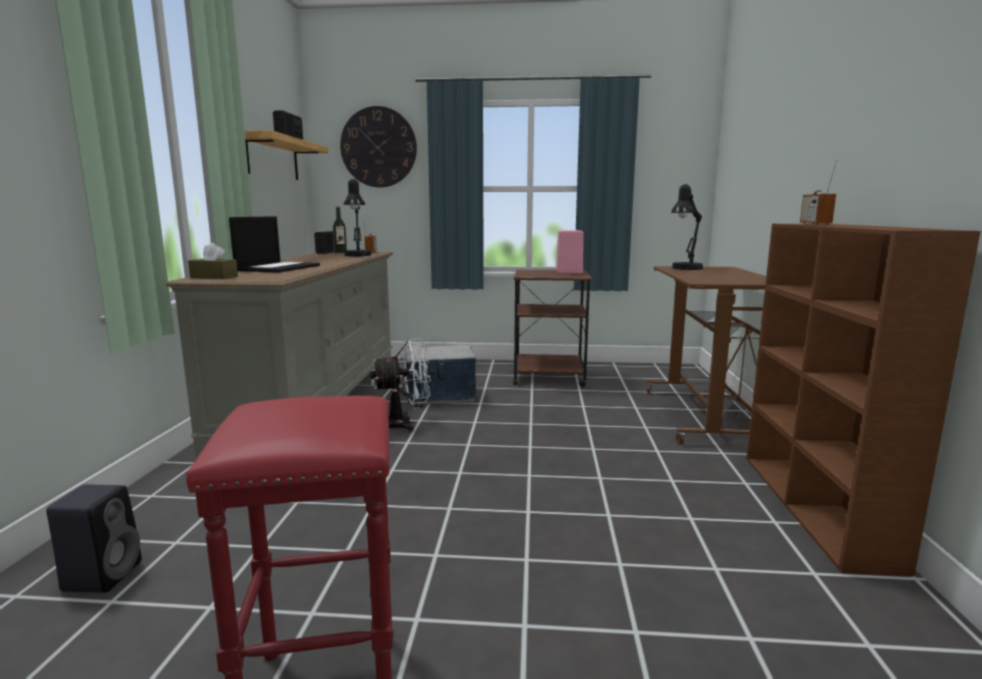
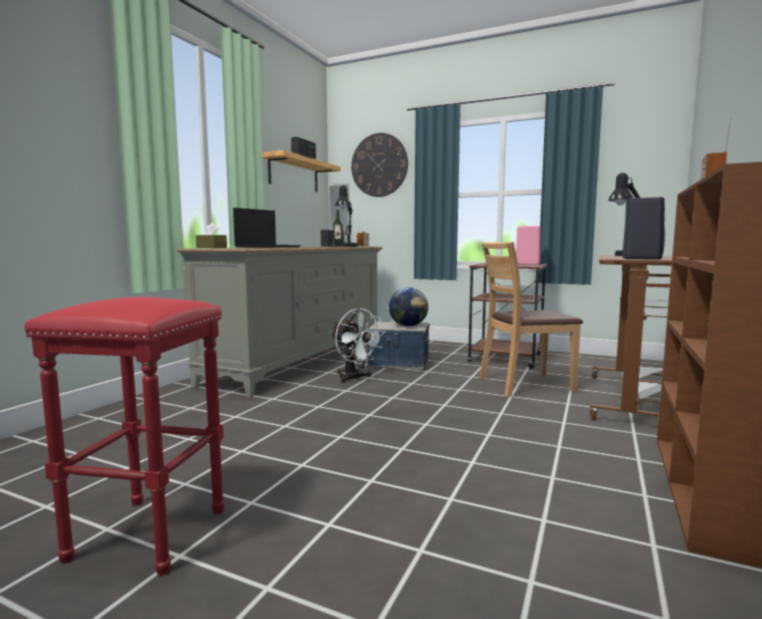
camera: 20 degrees right, 5 degrees down
black speaker [46,484,142,593] -> black speaker moved to [622,197,665,260]
white fan [370,339,431,432] -> white fan turned 45 degrees clockwise [331,308,386,383]
none -> globe [389,287,428,327]
none -> brown chair [479,242,583,397]

